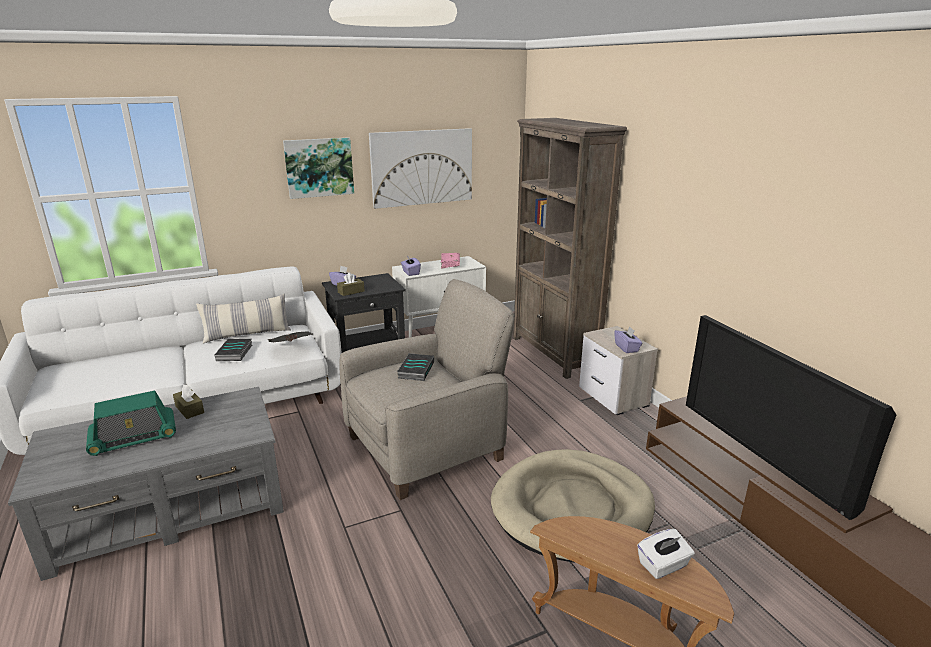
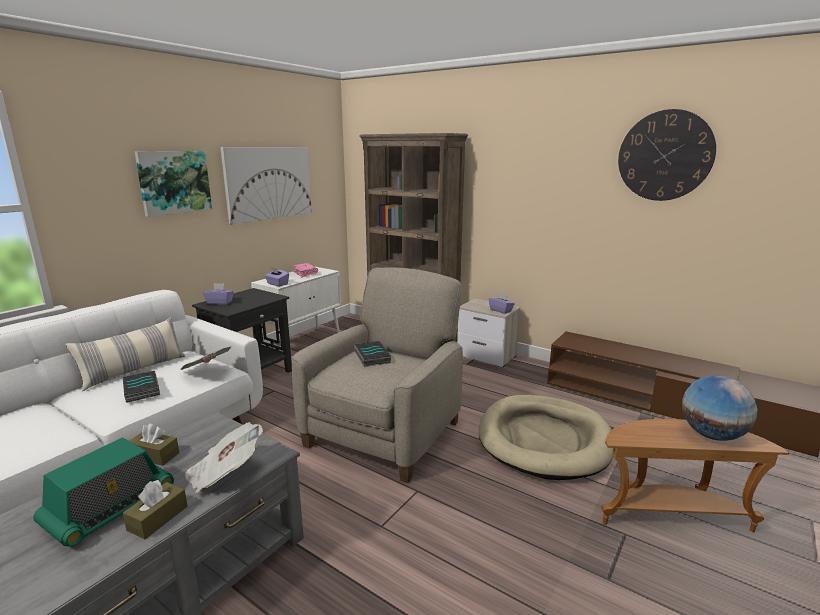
camera: 30 degrees left, 5 degrees down
brown tissue box [337,272,365,296] -> brown tissue box moved to [123,480,188,539]
white tissue box [637,529,695,579] -> globe [682,375,758,441]
television [686,315,896,520] -> none
none -> newspaper [185,422,263,493]
none -> wall clock [618,109,716,201]

